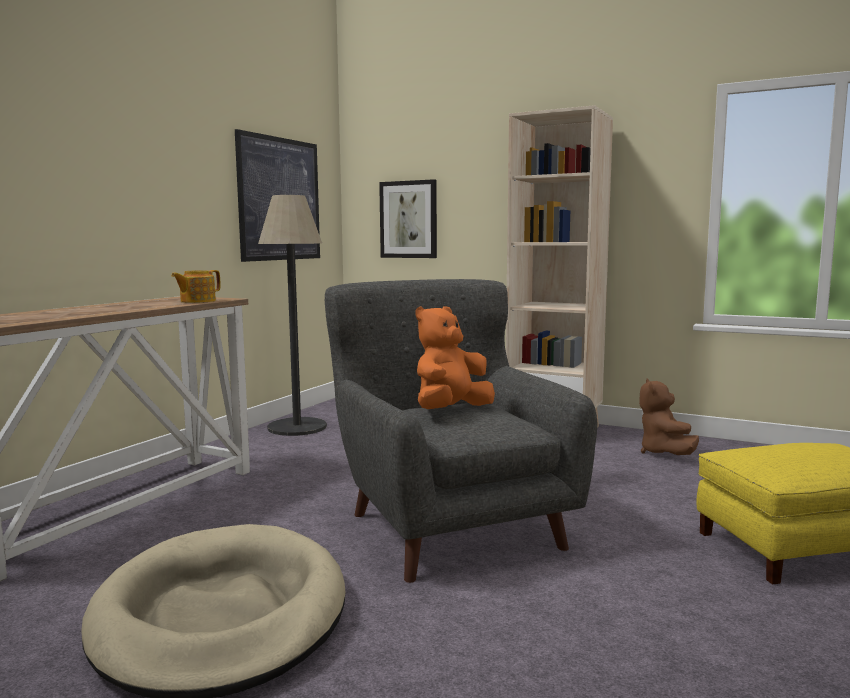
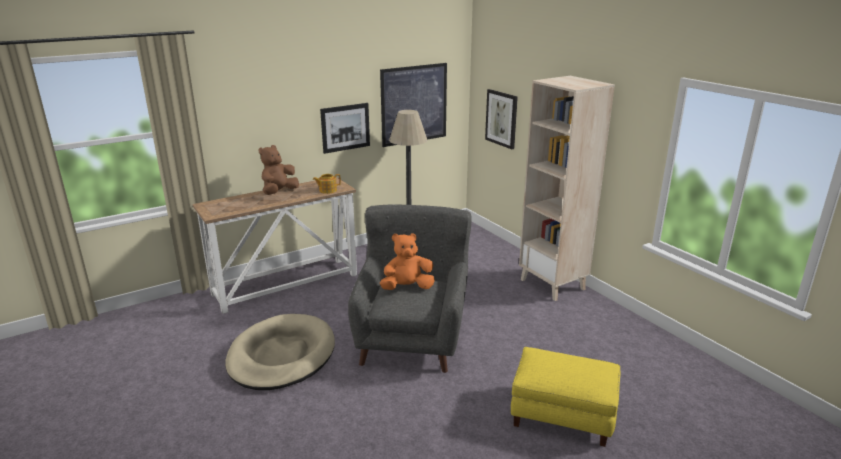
camera: 30 degrees right, 15 degrees up
brown plush toy [639,379,699,455] -> brown plush toy moved to [258,145,299,195]
none -> picture [320,103,370,154]

